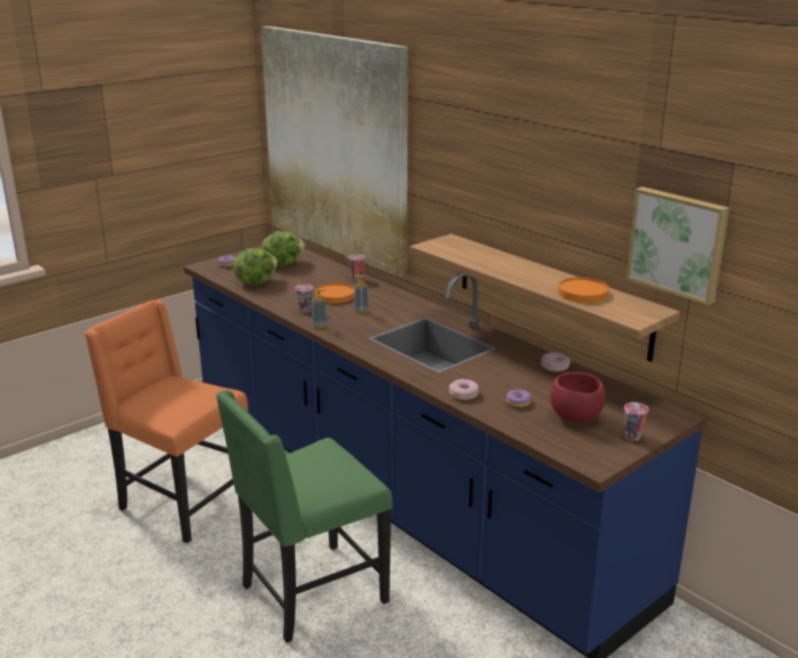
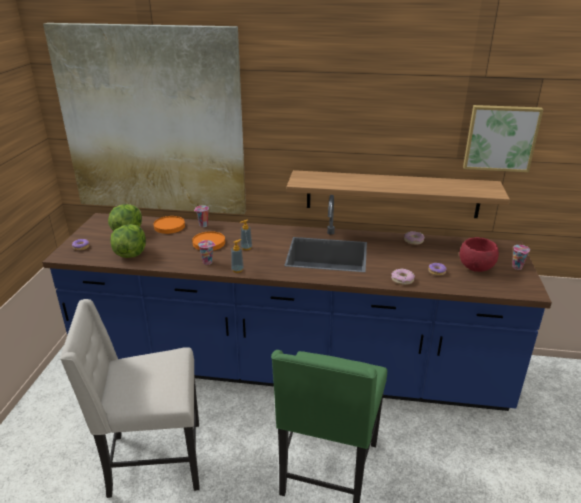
camera: 40 degrees left, 5 degrees up
orange chair [84,300,248,543] -> beige chair [60,299,199,498]
orange plate [558,277,609,303] -> orange plate moved to [154,216,185,234]

